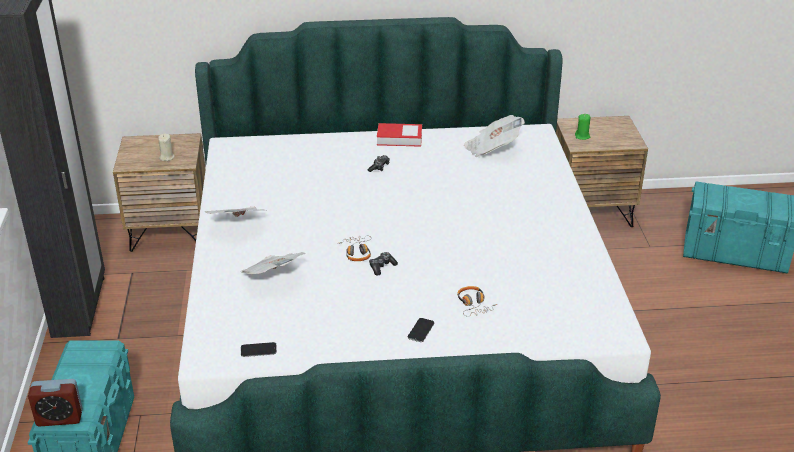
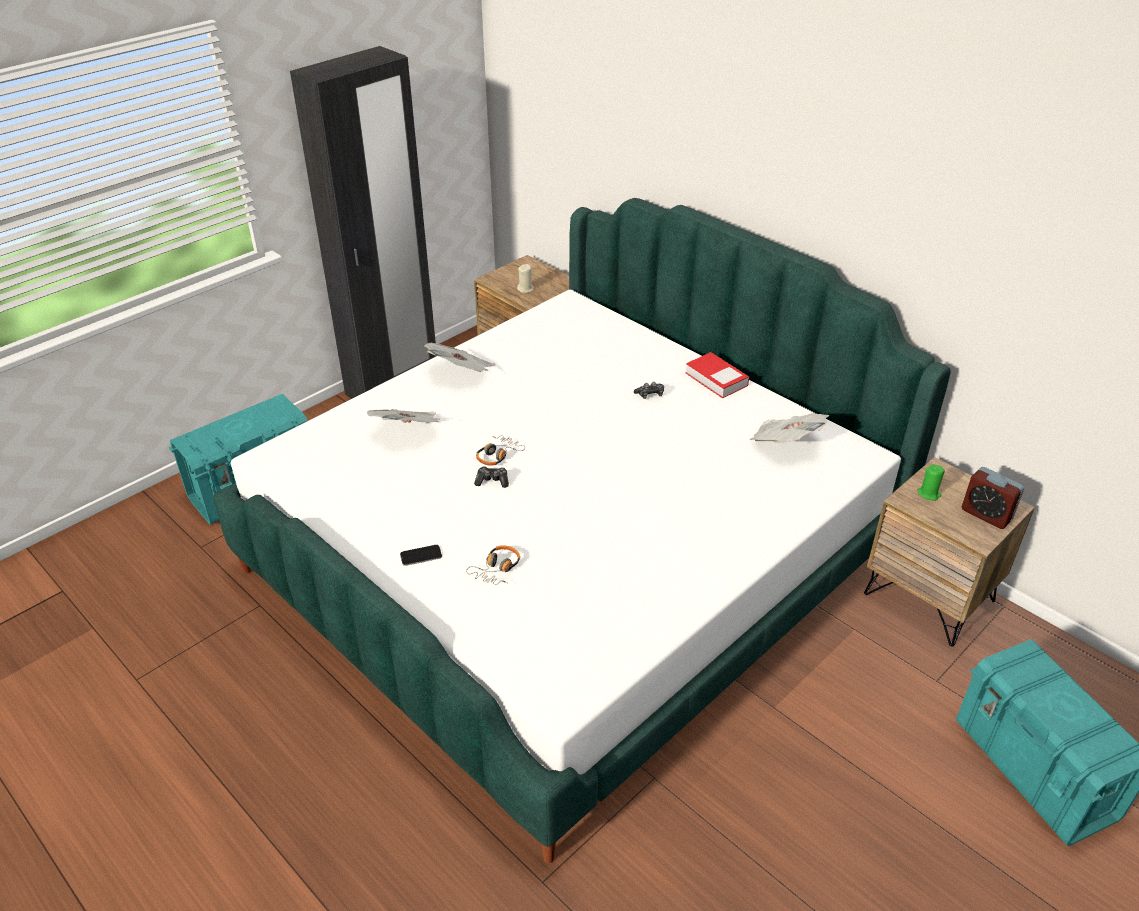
camera: 50 degrees right, 5 degrees up
alarm clock [28,379,83,427] -> alarm clock moved to [962,467,1024,529]
phone [241,342,277,357] -> none

